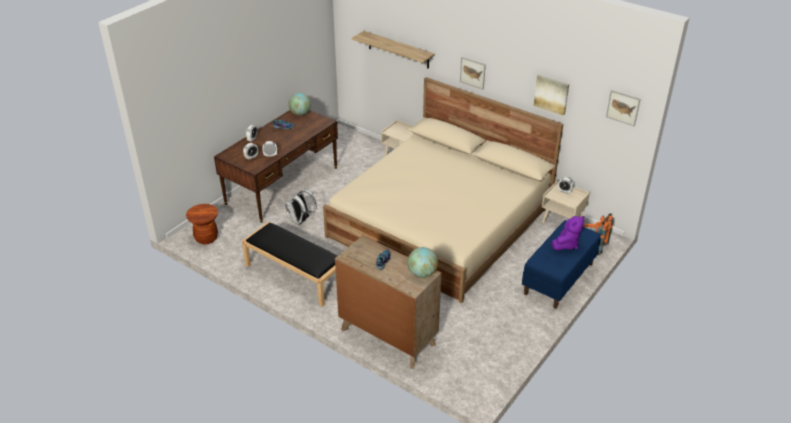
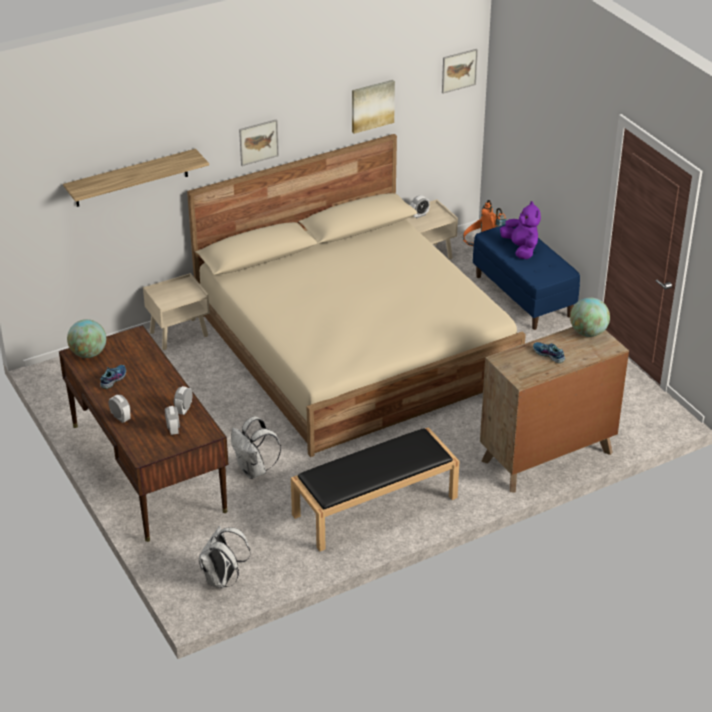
camera: 65 degrees left, 0 degrees up
brown stool [186,204,218,244] -> white backpack [199,526,251,588]

